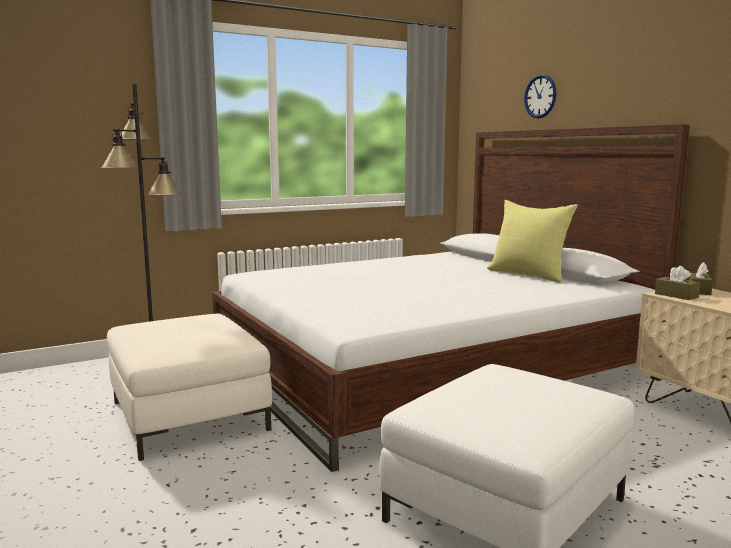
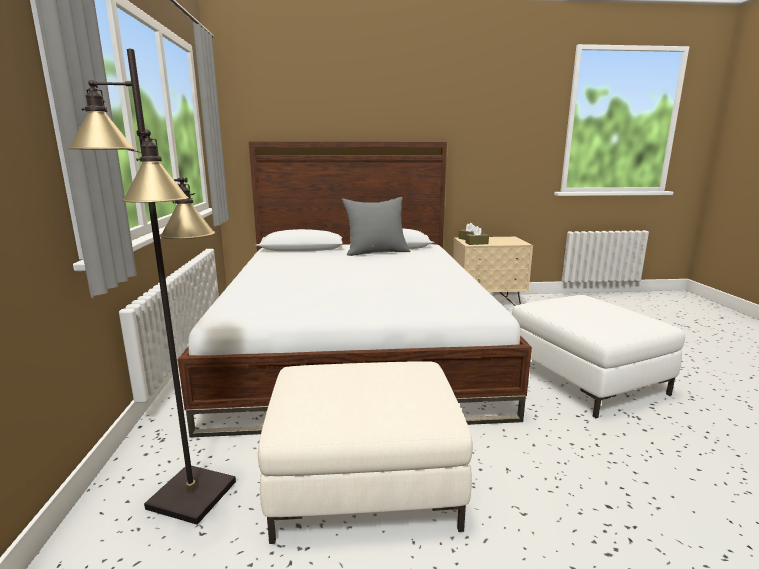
camera: 65 degrees left, 5 degrees up
yellow pillow [487,200,578,283] -> grey pillow [342,197,411,256]
wall clock [524,74,556,119] -> none

